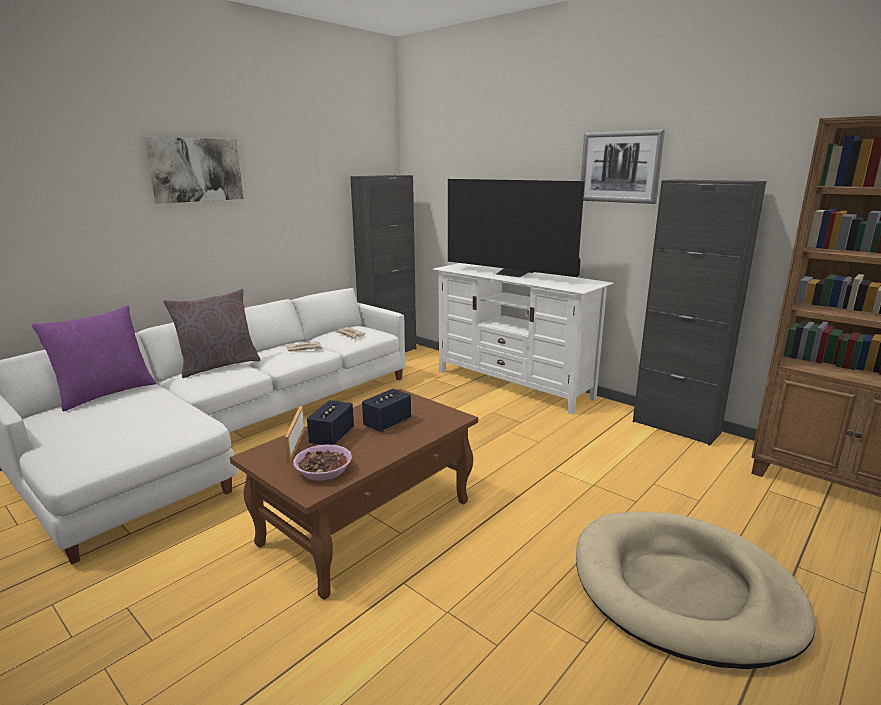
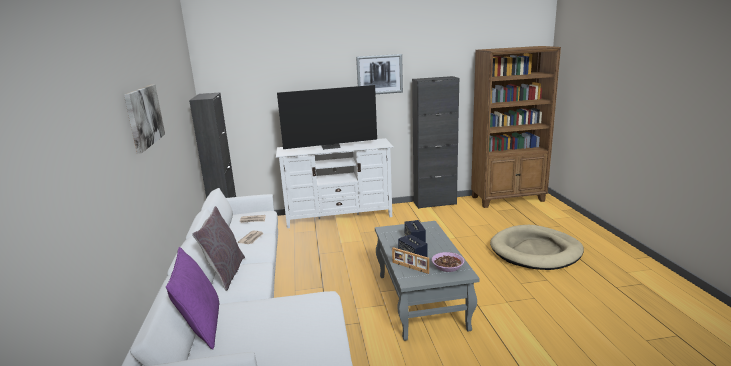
camera: 50 degrees left, 0 degrees up
brown coffee table [230,389,478,600] -> grey coffee table [375,221,480,341]

